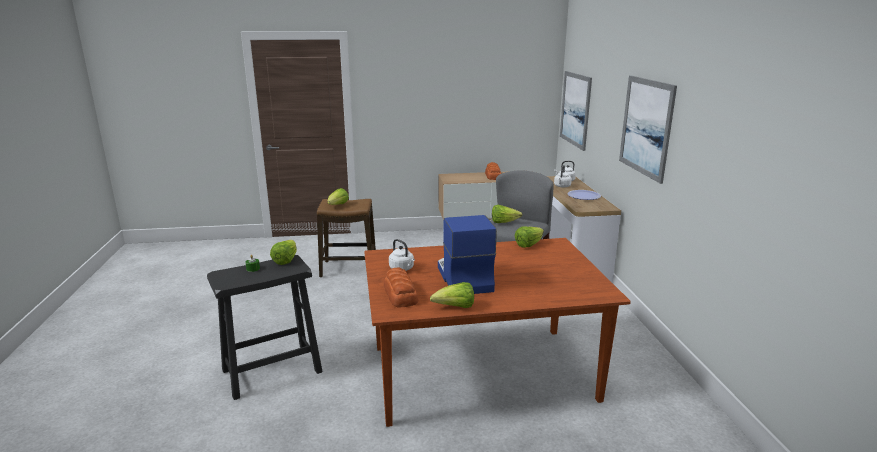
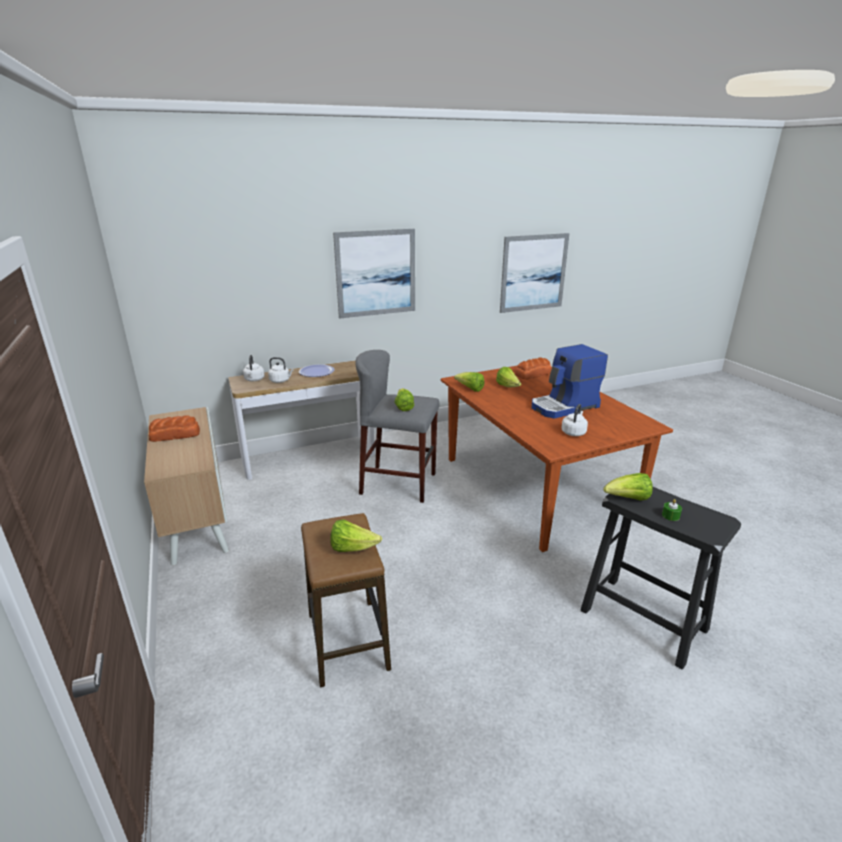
camera: 105 degrees left, 5 degrees up
bread [384,267,418,308] -> bread moved to [515,357,552,380]
lettuce [430,282,474,308] -> lettuce moved to [496,367,521,387]
picture [560,71,592,151] -> picture moved to [500,233,570,313]

